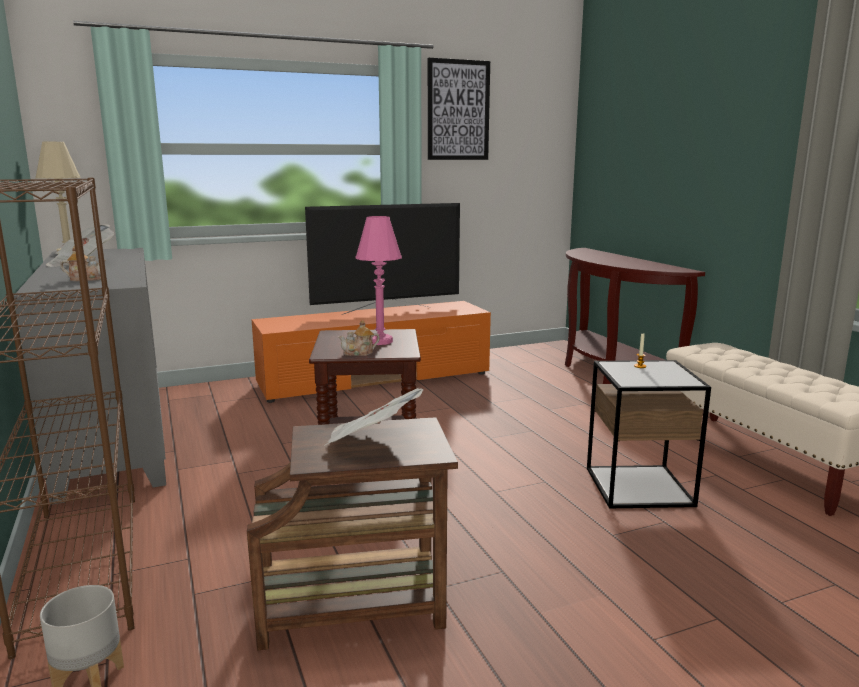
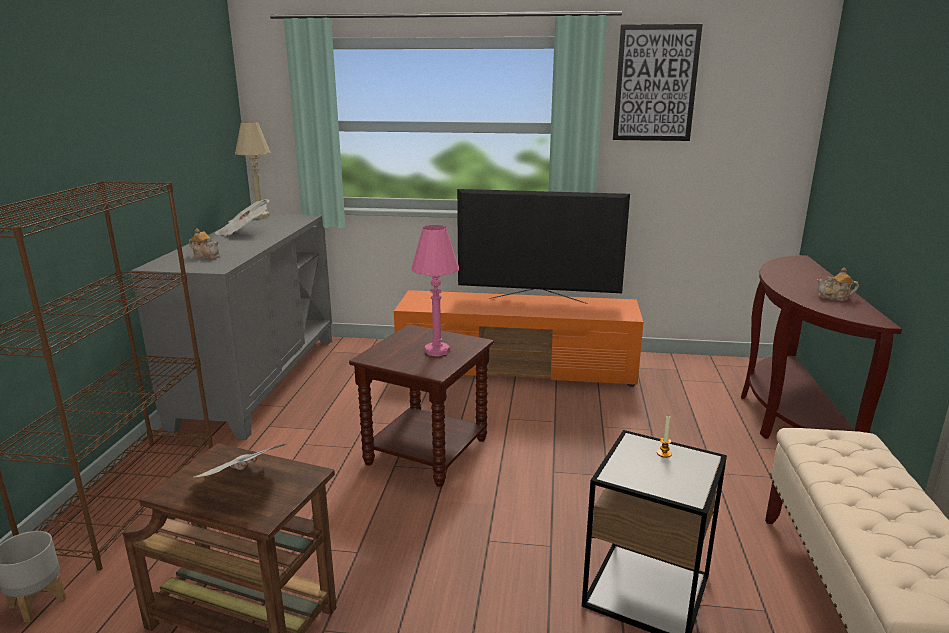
camera: 30 degrees right, 5 degrees up
teapot [339,320,380,356] -> teapot moved to [817,267,859,301]

